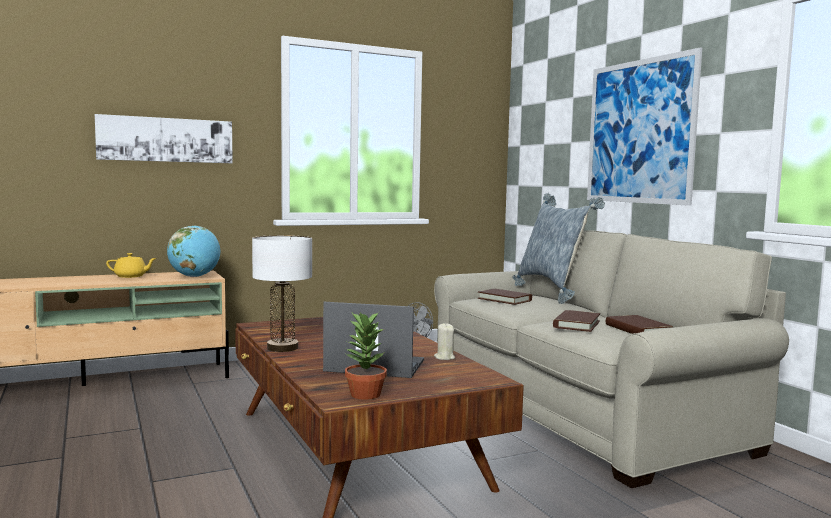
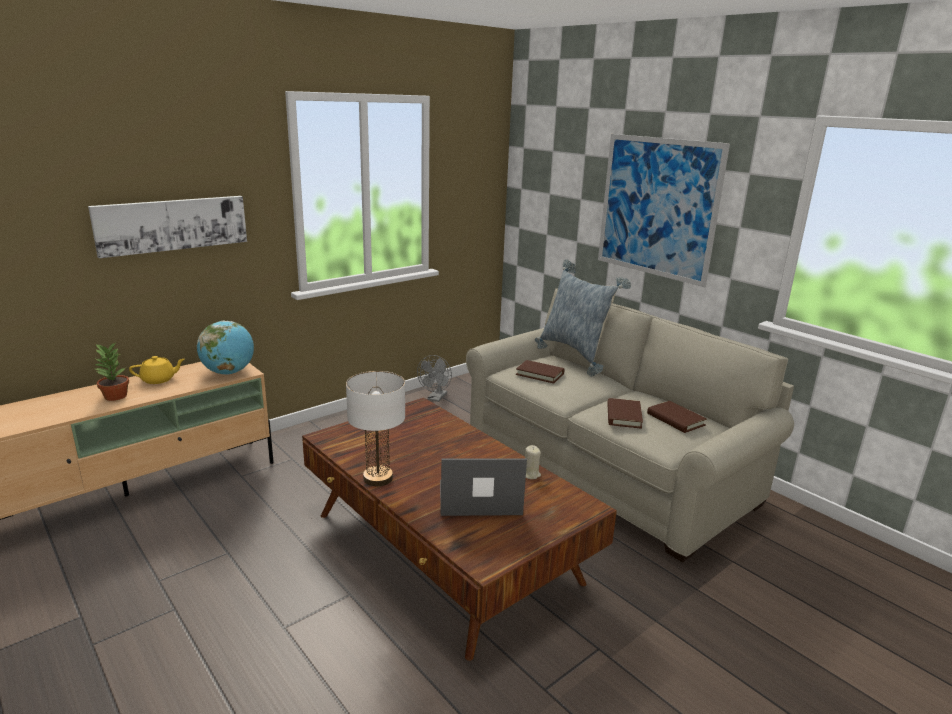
camera: 15 degrees left, 15 degrees up
potted plant [344,312,387,400] -> potted plant moved to [94,343,129,401]

